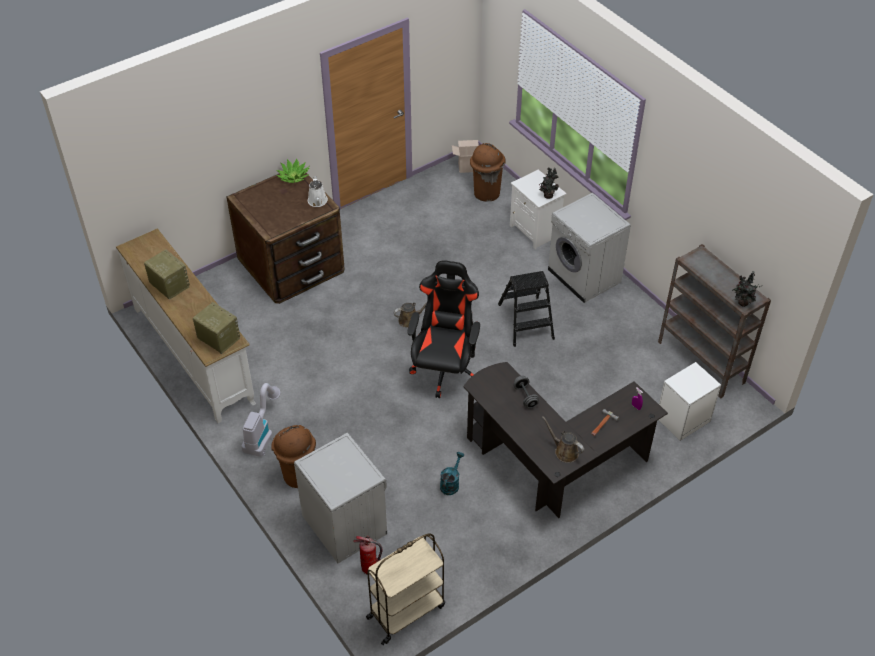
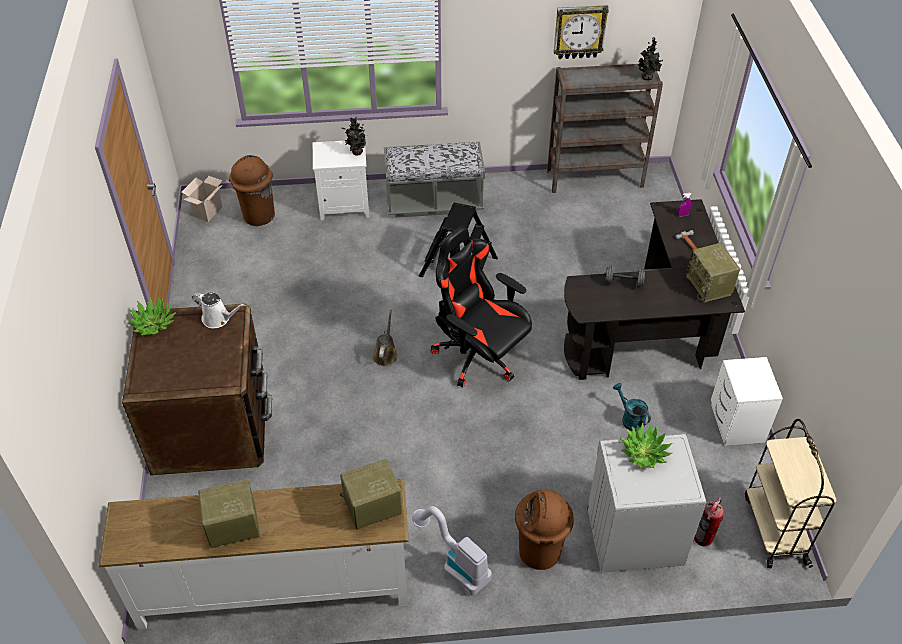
camera: 60 degrees left, 0 degrees up
brown watering can [542,416,584,463] -> radio [686,243,740,302]
white washing machine [548,193,631,303] -> grey bench [384,142,485,218]
white nightstand [659,362,721,441] -> white nightstand moved to [711,357,783,446]
none -> wall clock [554,5,609,59]
none -> potted plant [621,422,672,468]

